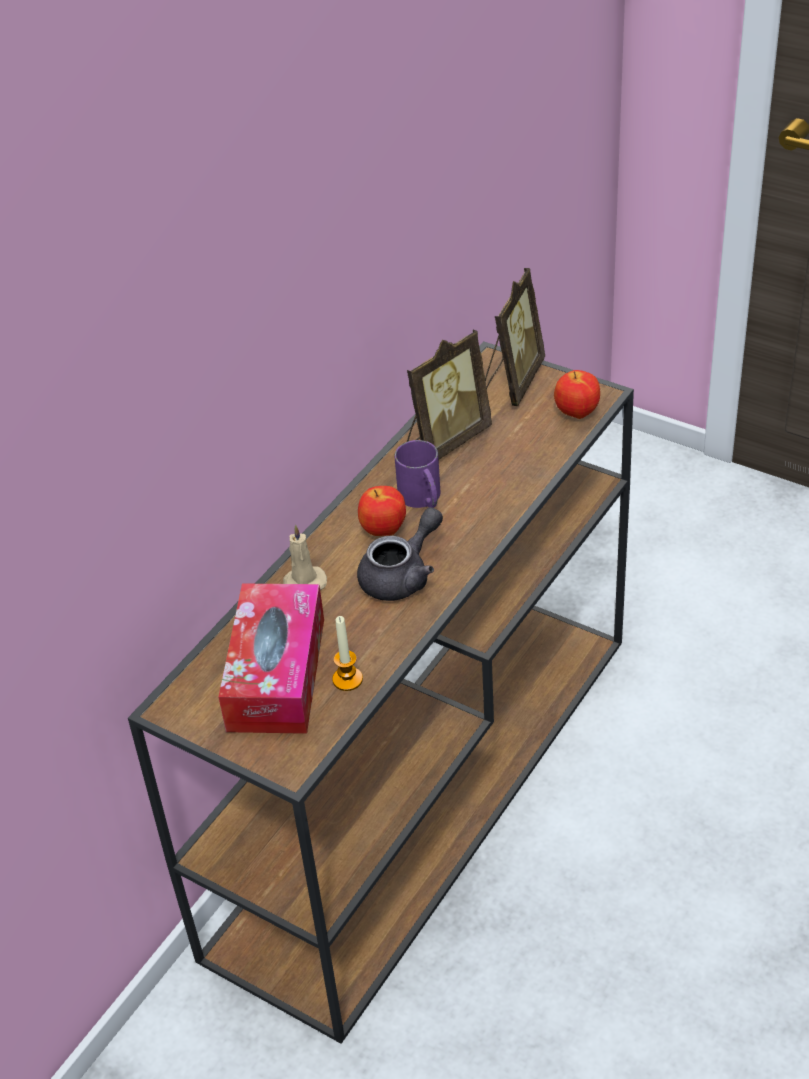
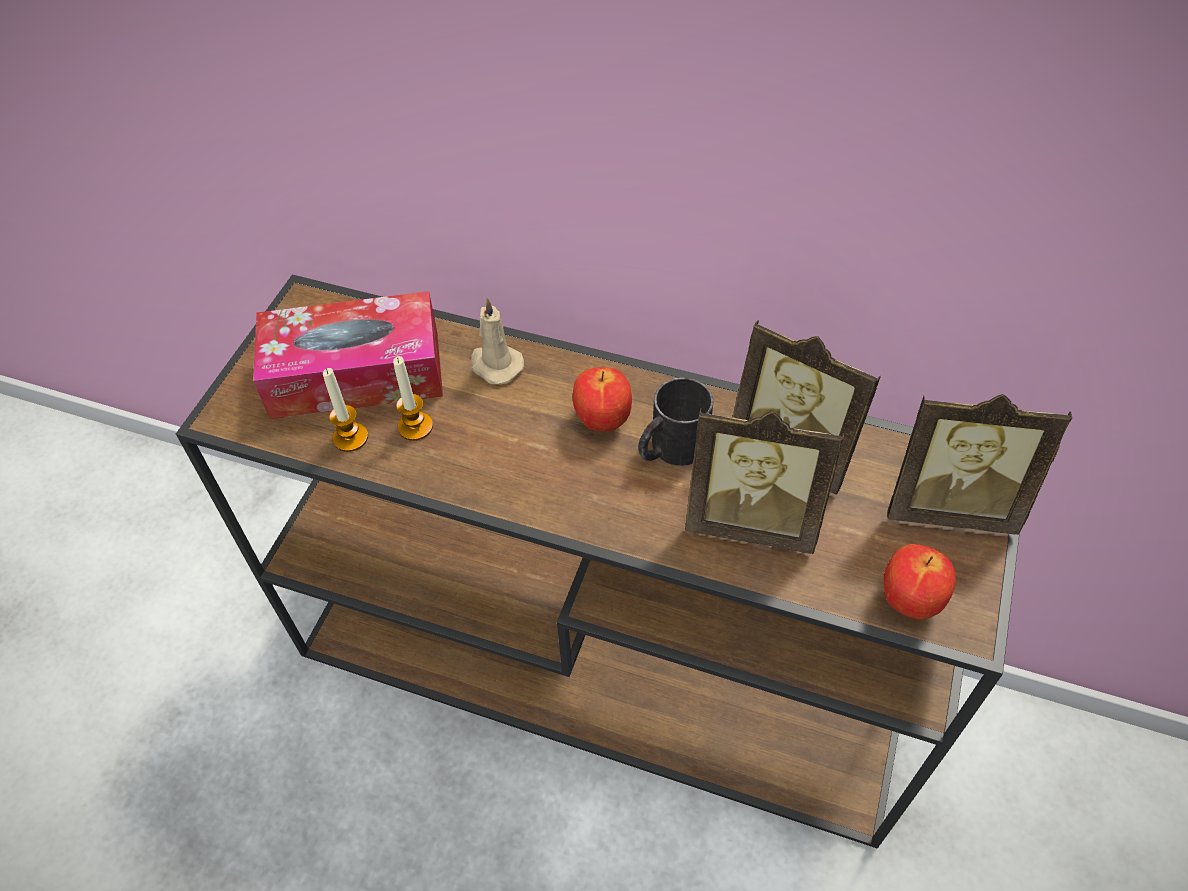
camera: 75 degrees right, 10 degrees up
grey teapot [357,507,443,601] -> none
purple mug [394,440,440,508] -> black mug [638,377,714,466]
none -> candle [393,356,433,441]
none -> picture frame [685,408,844,554]

